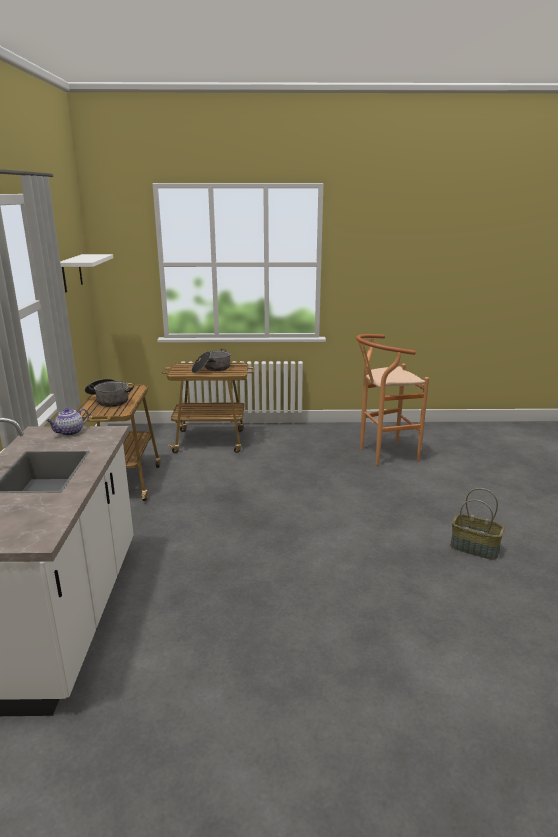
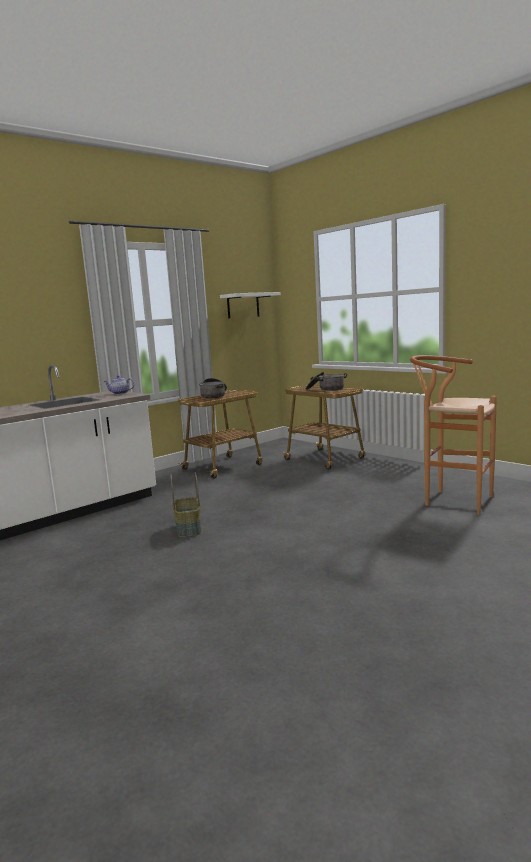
camera: 50 degrees right, 10 degrees down
basket [450,488,505,560] -> basket moved to [170,472,201,537]

